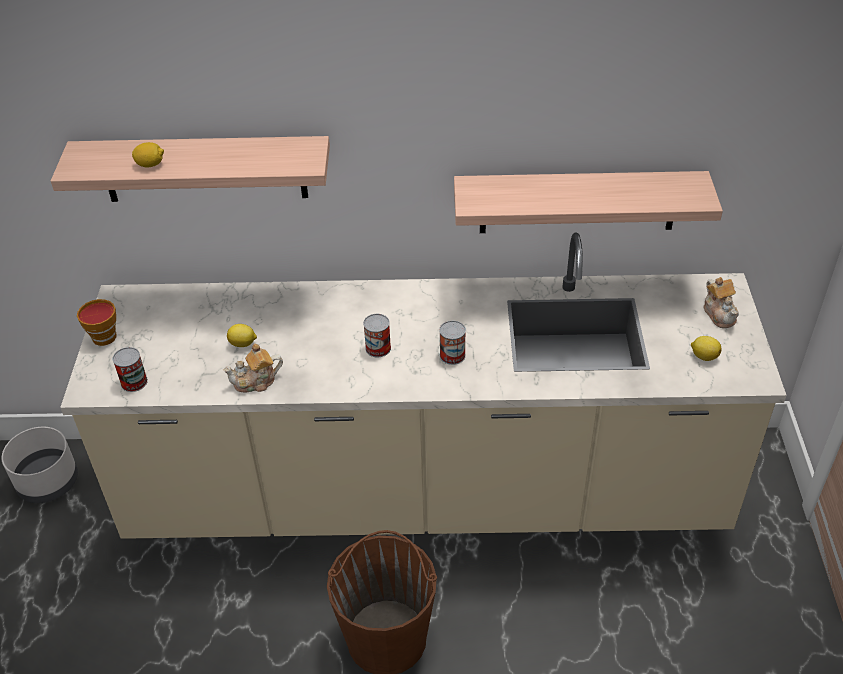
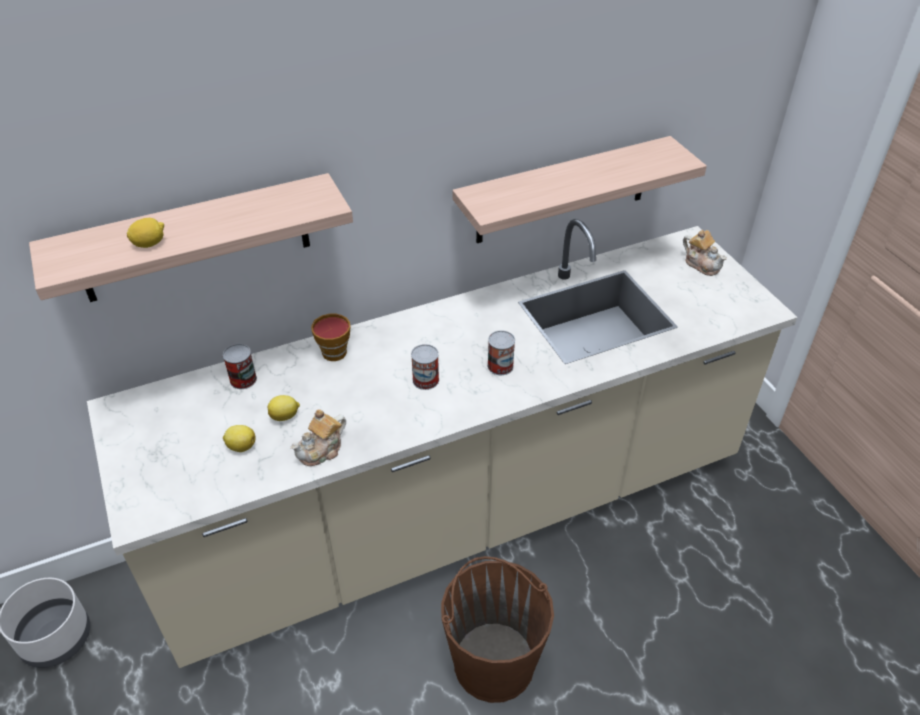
camera: 25 degrees left, 0 degrees up
cup [77,299,117,346] -> cup moved to [311,314,351,361]
can [112,347,148,392] -> can moved to [223,344,257,389]
lemon [691,336,722,361] -> lemon moved to [223,425,256,452]

